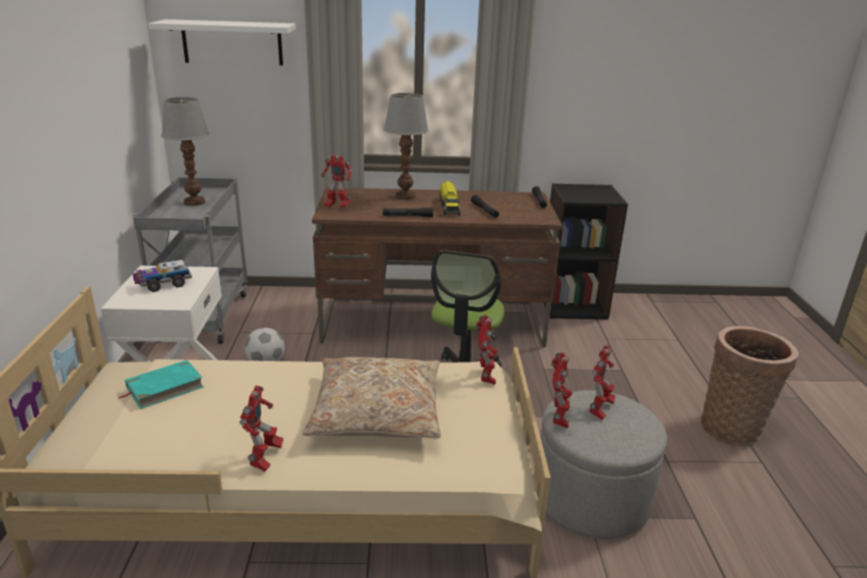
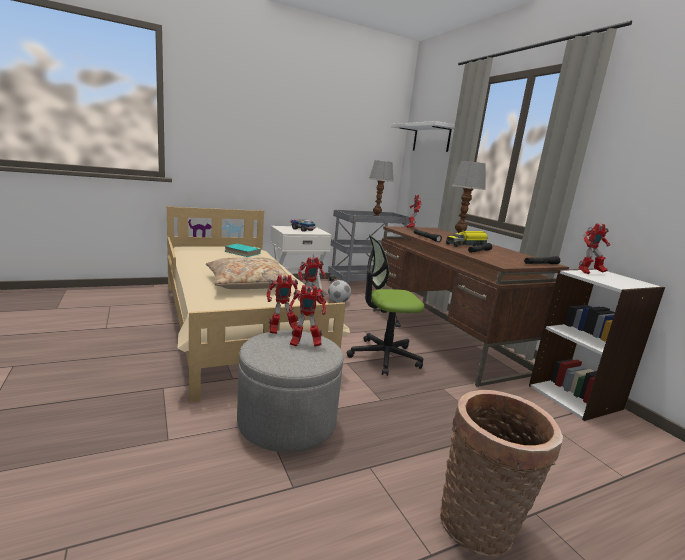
camera: 65 degrees right, 10 degrees down
toy robot [240,385,284,472] -> toy robot moved to [578,223,610,274]
black bookcase [544,183,628,320] -> white bookcase [529,269,665,421]

